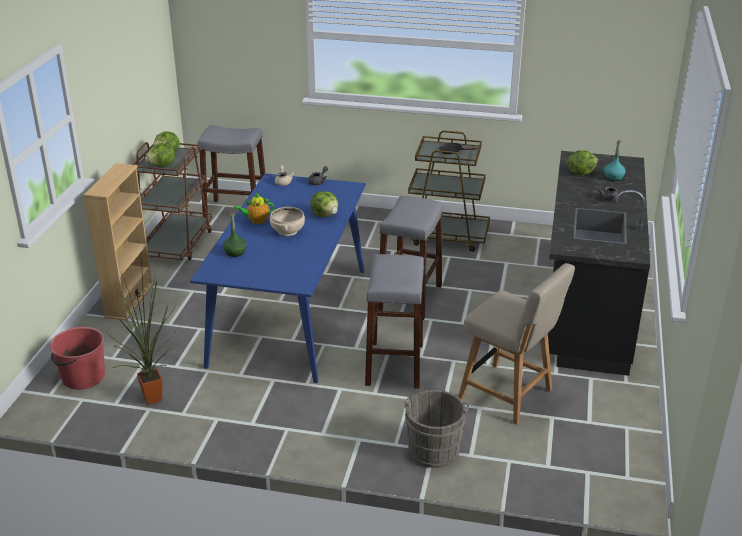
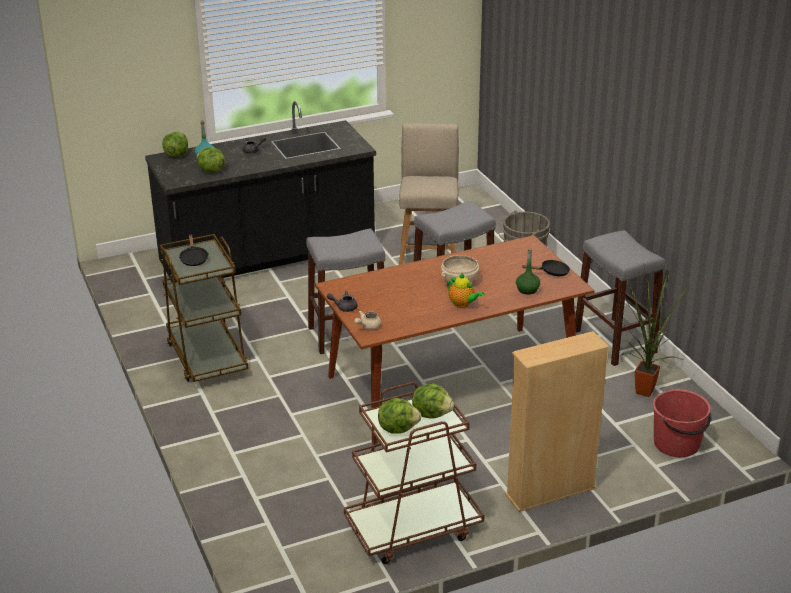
camera: 125 degrees left, 0 degrees up
blue dining table [190,173,366,383] -> brown dining table [315,235,595,444]
grey stool [198,125,265,217] -> grey stool moved to [575,230,665,366]
lettuce [310,191,338,217] -> lettuce moved to [162,132,188,157]
none -> black frying pan [522,260,570,276]

